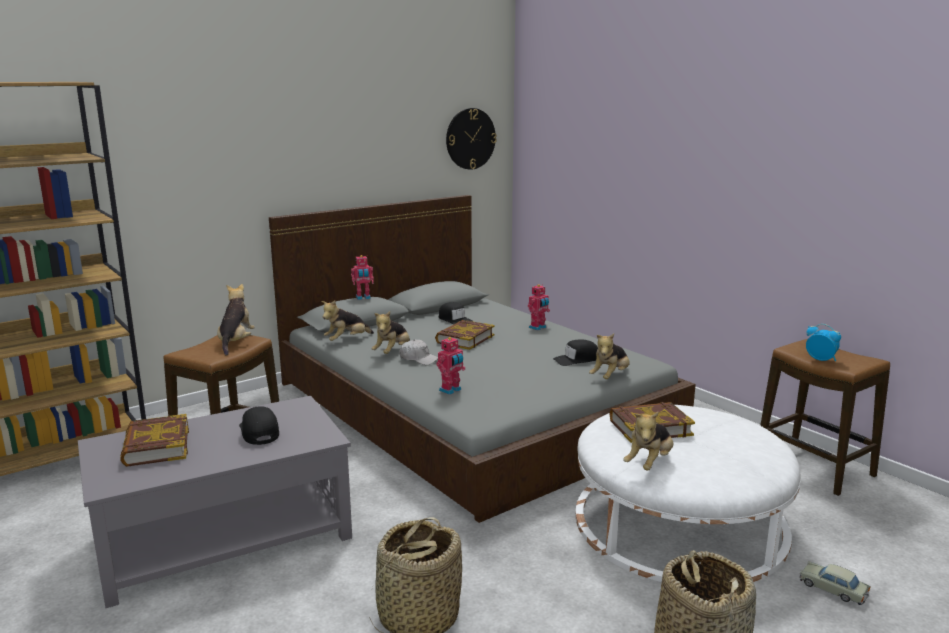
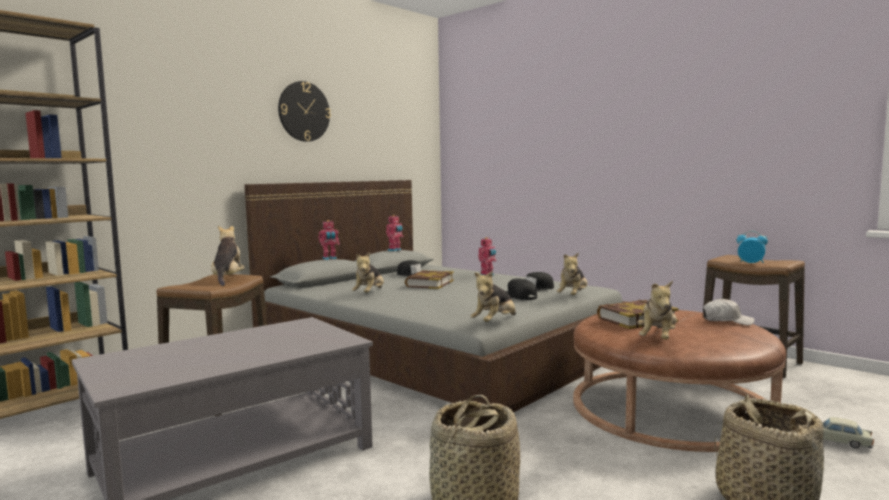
camera: 10 degrees left, 10 degrees down
book [120,414,189,467] -> none
black cap [239,406,279,445] -> black cap moved to [506,279,537,300]
plush toy [321,301,374,341] -> plush toy moved to [470,271,516,322]
white cap [399,340,438,365] -> white cap moved to [703,298,755,326]
toy robot [436,336,465,395] -> toy robot moved to [386,215,403,251]
wall clock [446,108,497,170] -> wall clock moved to [278,81,331,142]
white ottoman [575,405,801,582] -> brown ottoman [573,310,786,452]

